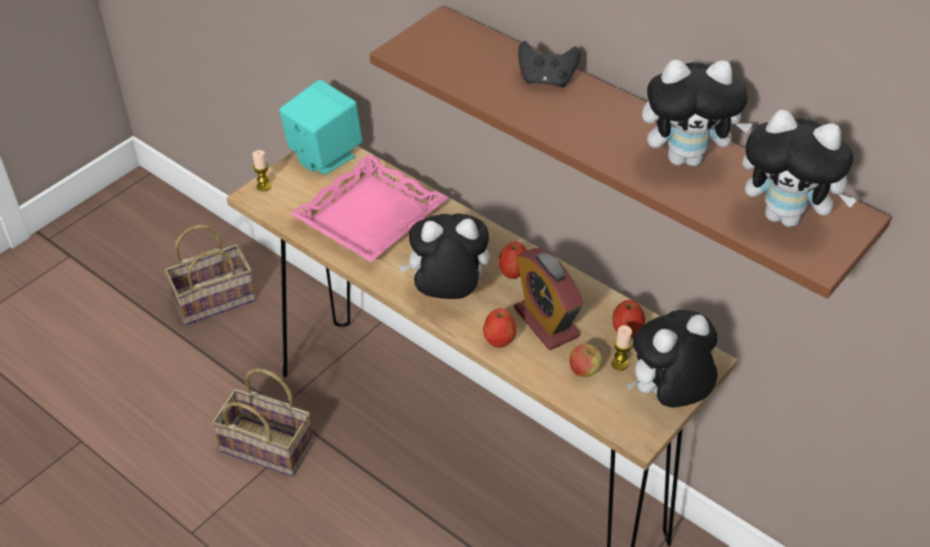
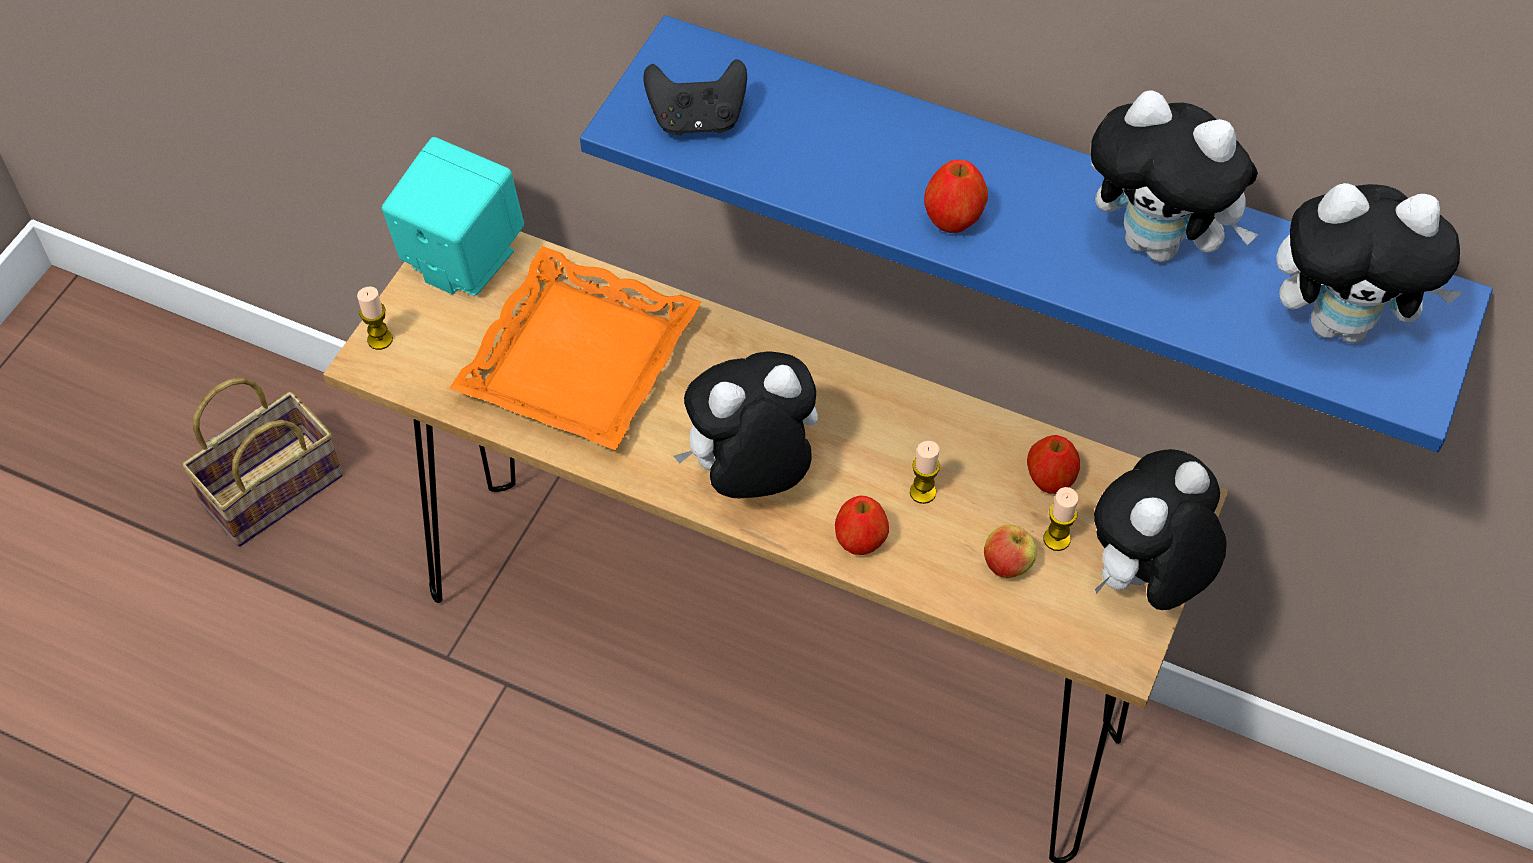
camera: 15 degrees left, 10 degrees up
basket [211,368,313,477] -> none
pink tray [290,154,449,262] -> orange tray [449,246,701,450]
brown shelf [370,6,891,299] -> blue shelf [580,15,1493,452]
apple [498,242,527,279] -> apple moved to [924,160,988,233]
alarm clock [514,248,583,350] -> candle [910,441,940,504]
black game controller [518,41,580,88] -> black game controller moved to [643,59,747,135]
plush toy [642,60,753,167] -> plush toy turned 45 degrees clockwise [1091,91,1258,262]

